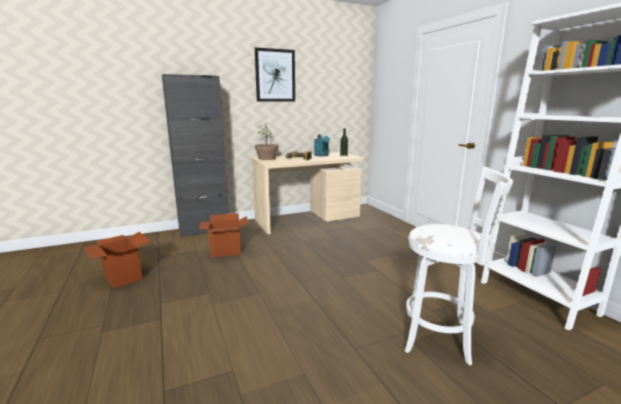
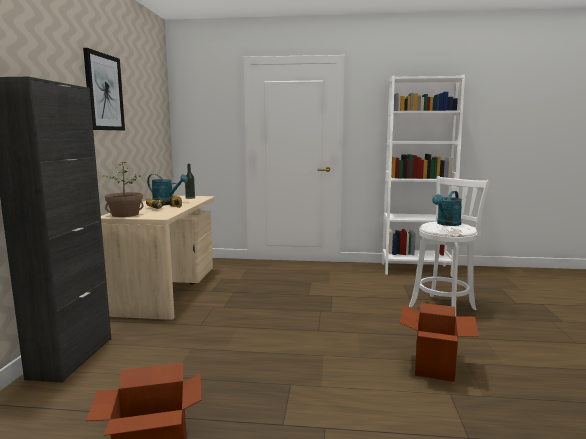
camera: 60 degrees left, 5 degrees down
cardboard box [199,213,248,257] -> cardboard box moved to [400,303,479,382]
none -> turquoise watering can [432,191,462,226]

